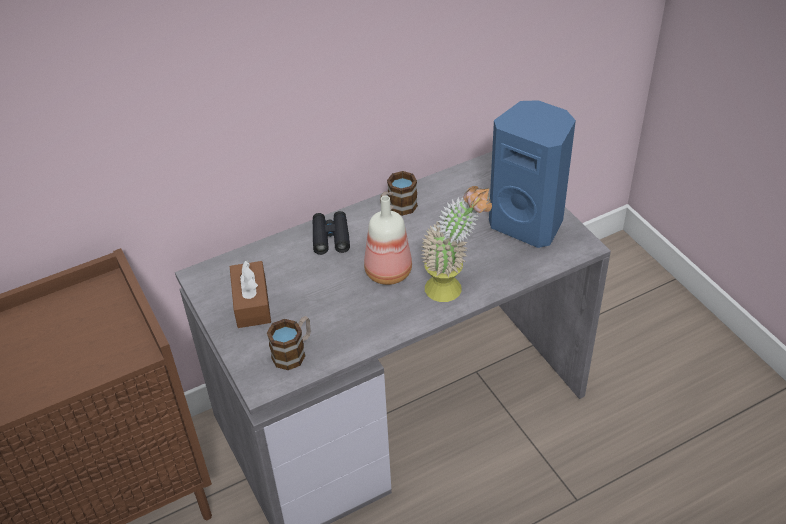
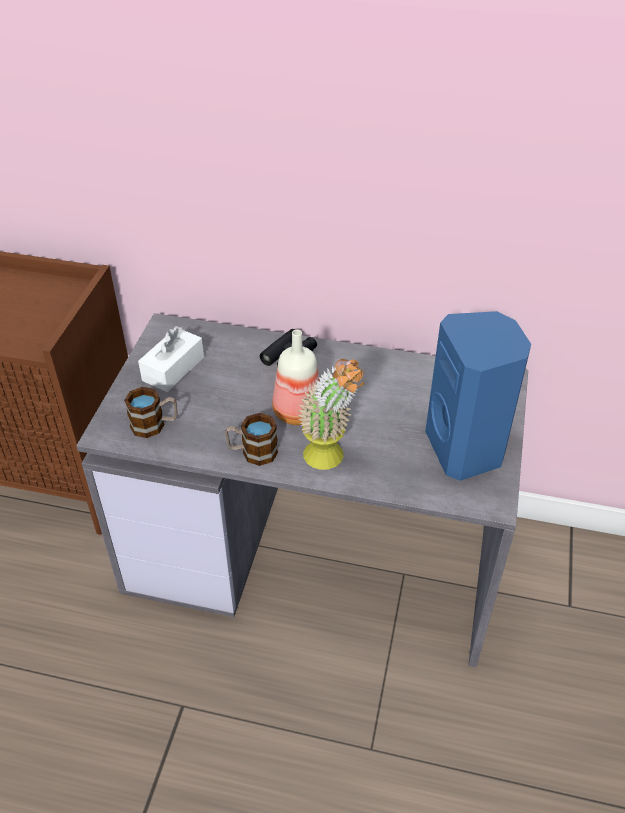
camera: 40 degrees right, 0 degrees up
brown tissue box [230,260,271,328] -> white tissue box [138,326,204,392]
mug [380,171,418,216] -> mug moved to [225,413,278,466]

